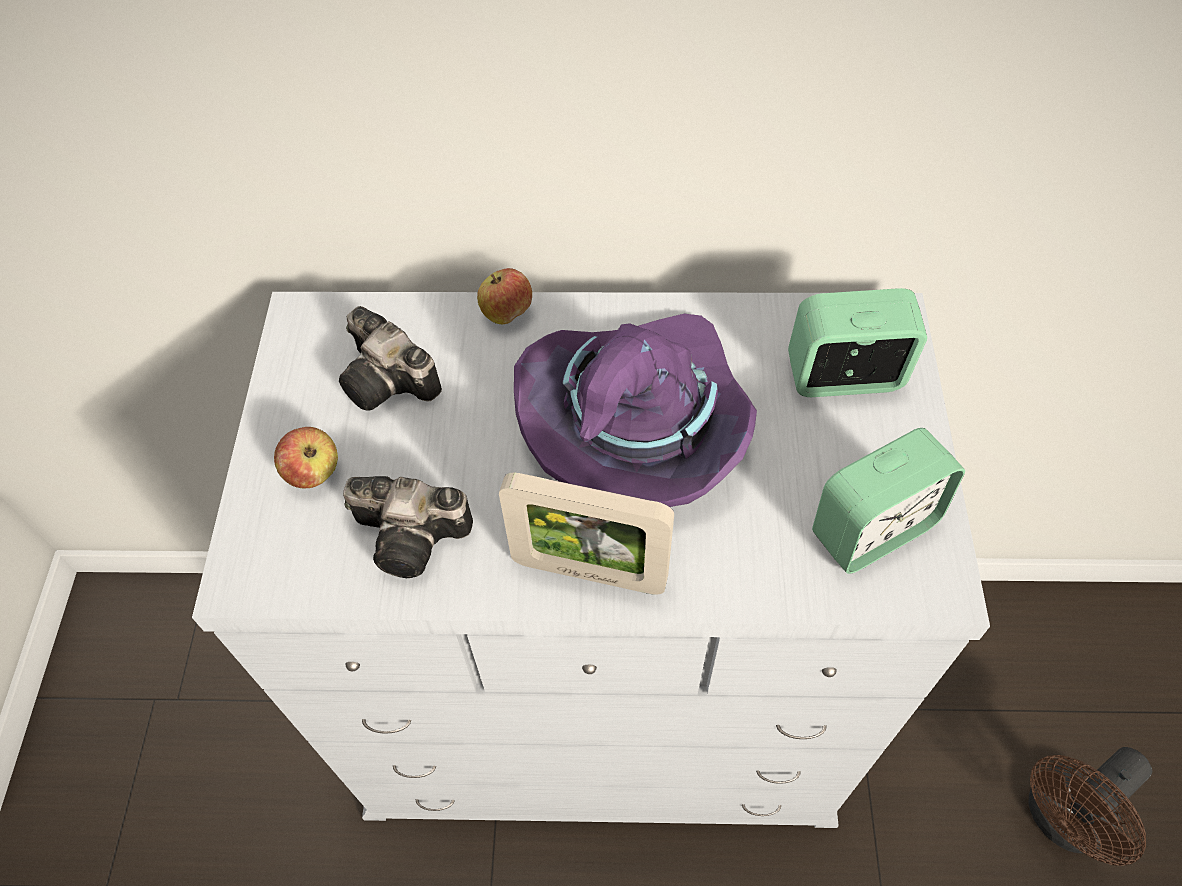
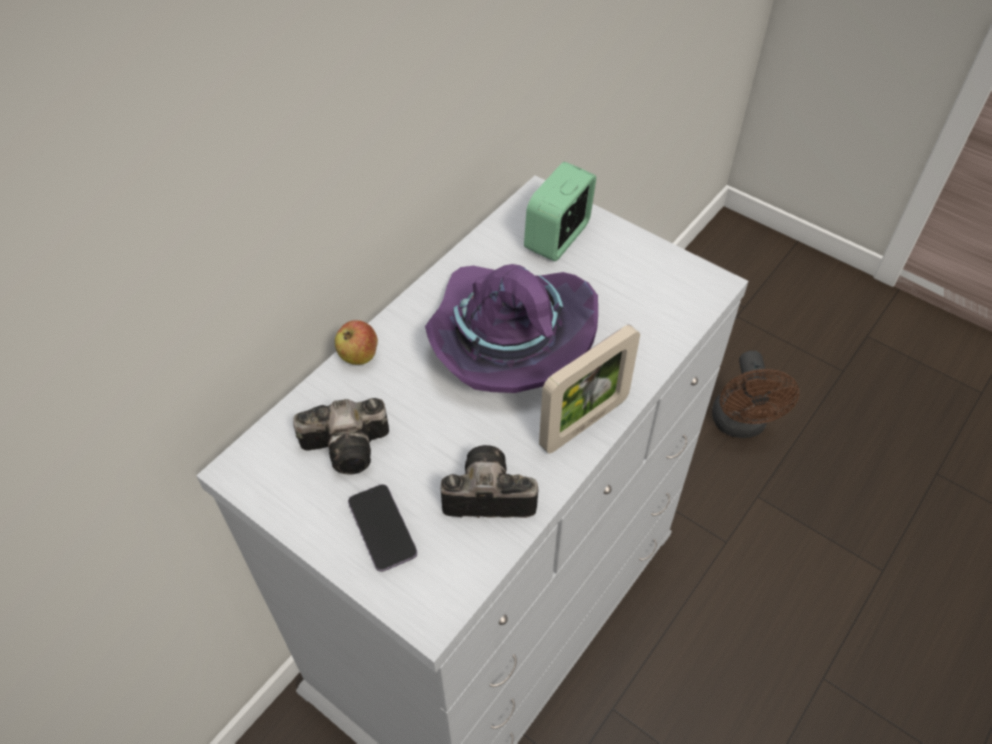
camera: 55 degrees left, 5 degrees down
apple [274,427,338,488] -> phone [348,484,417,572]
camera [343,476,473,578] -> camera turned 135 degrees counterclockwise [441,445,538,518]
alarm clock [812,428,965,574] -> none

